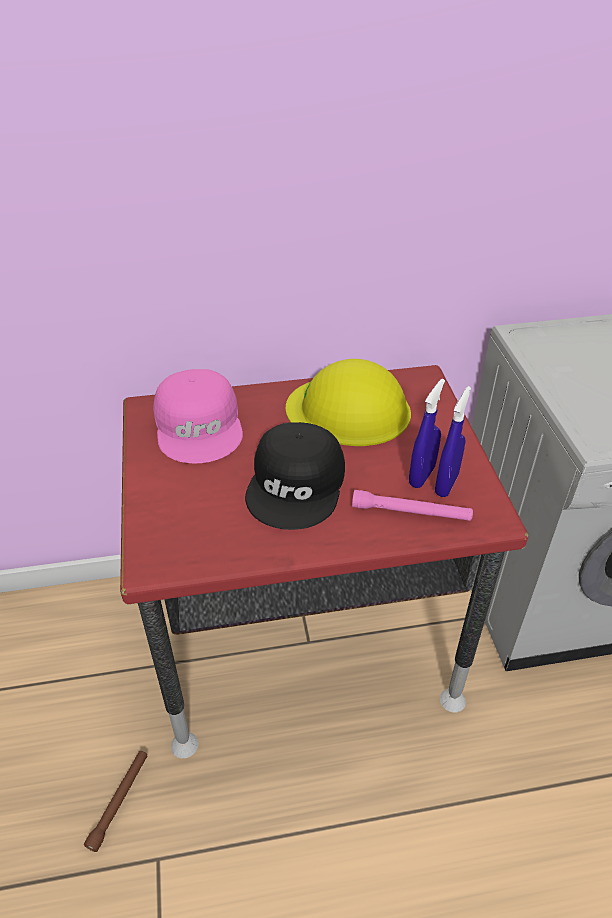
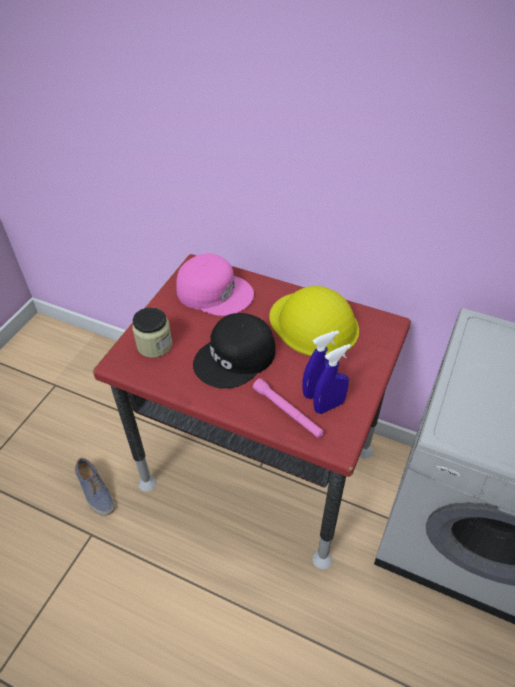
camera: 35 degrees right, 5 degrees up
brown flashlight [84,751,147,852] -> shoe [75,458,115,516]
pink cap [153,369,243,463] -> pink cap turned 90 degrees counterclockwise [176,253,254,316]
none -> jar [132,307,173,358]

